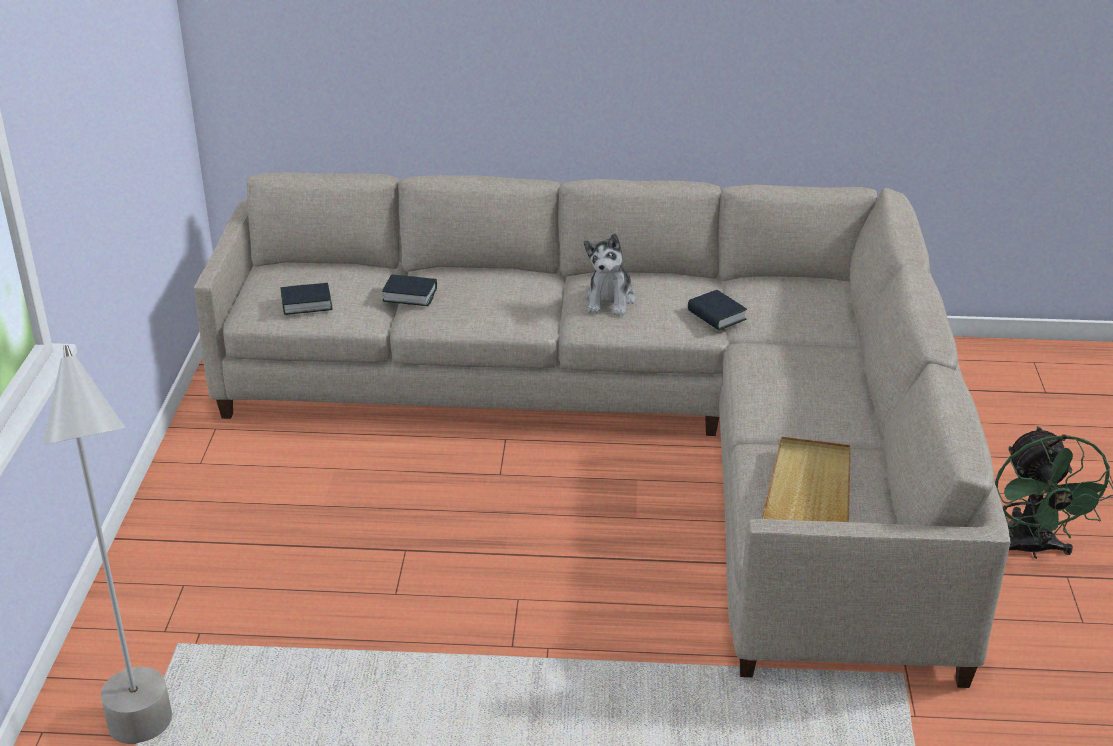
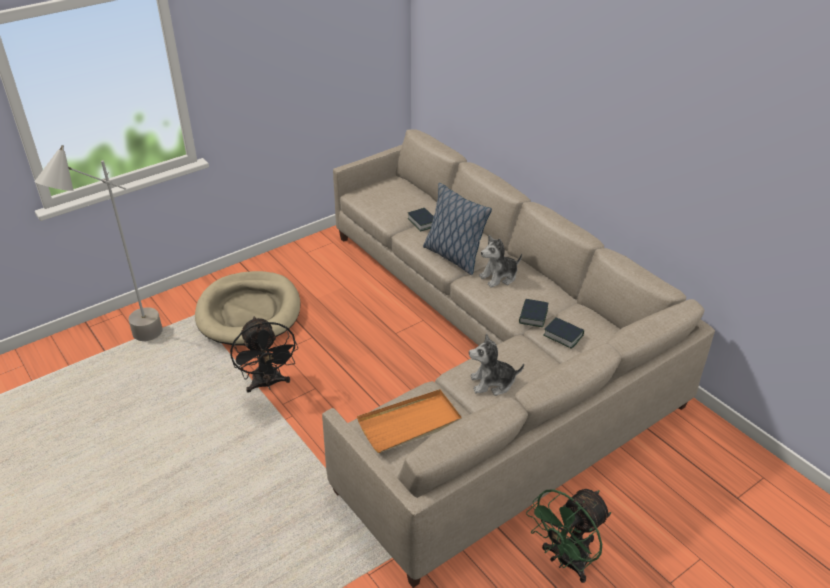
camera: 50 degrees right, 5 degrees up
book [280,283,333,315] -> book moved to [544,317,584,349]
beige tray [762,437,851,522] -> orange tray [357,389,462,453]
none -> beige dog bed [195,271,301,346]
none -> black fan [230,317,298,393]
none -> pillow [423,183,492,275]
none -> plush toy [469,334,524,396]

